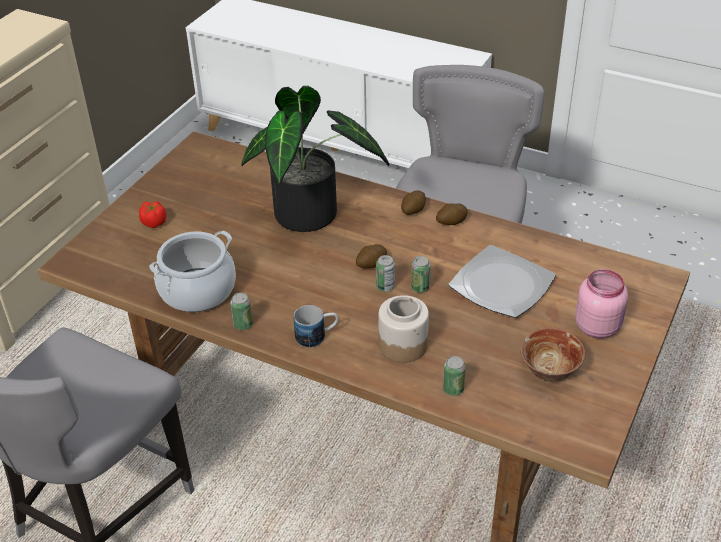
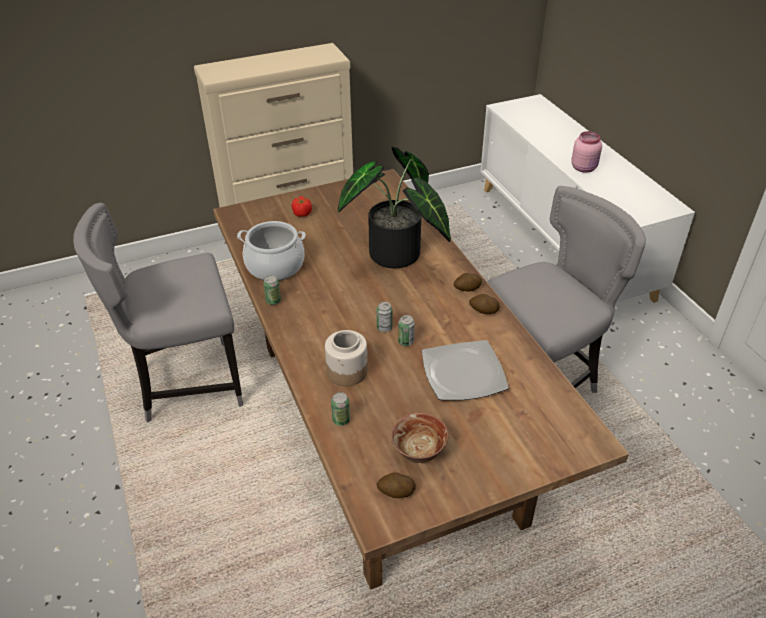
camera: 40 degrees right, 0 degrees up
mug [294,305,338,348] -> none
potato [356,244,387,268] -> potato moved to [377,472,416,498]
pink jar [575,269,628,339] -> pink jar moved to [571,131,602,173]

